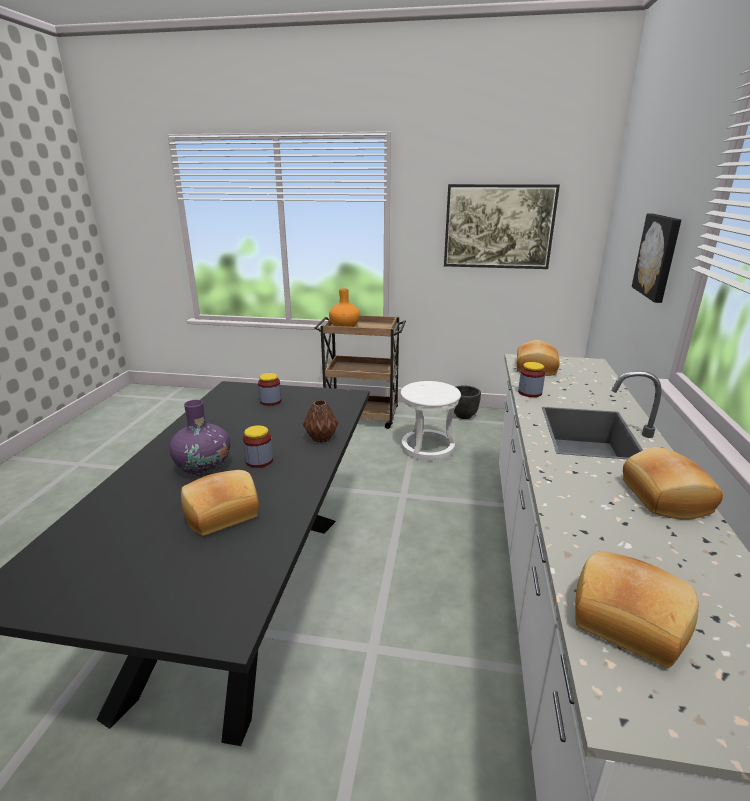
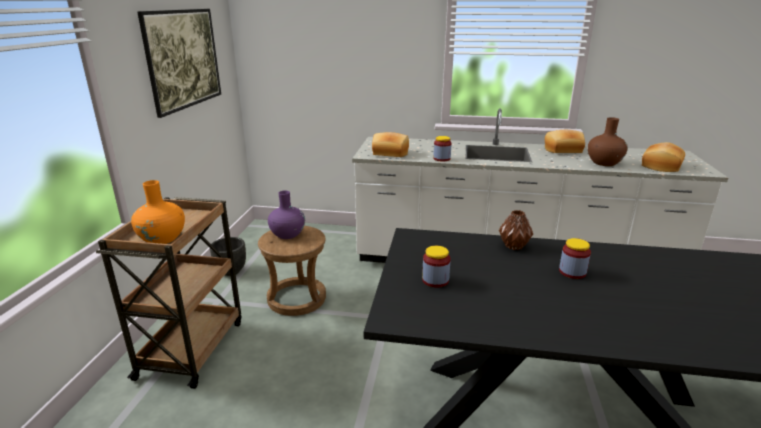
camera: 90 degrees left, 0 degrees up
purple vase [169,400,230,476] -> purple vase moved to [268,190,305,239]
bread [181,470,259,536] -> none
white stool [401,381,461,461] -> brown stool [258,226,326,316]
picture [632,214,681,303] -> none
none -> brown vase [588,117,628,166]

